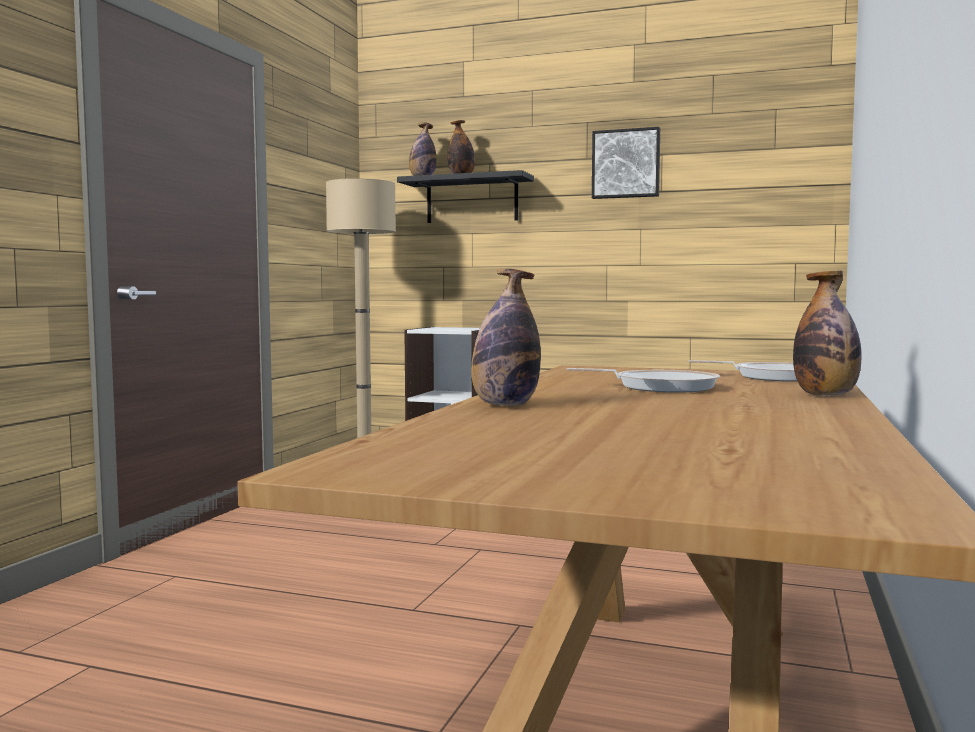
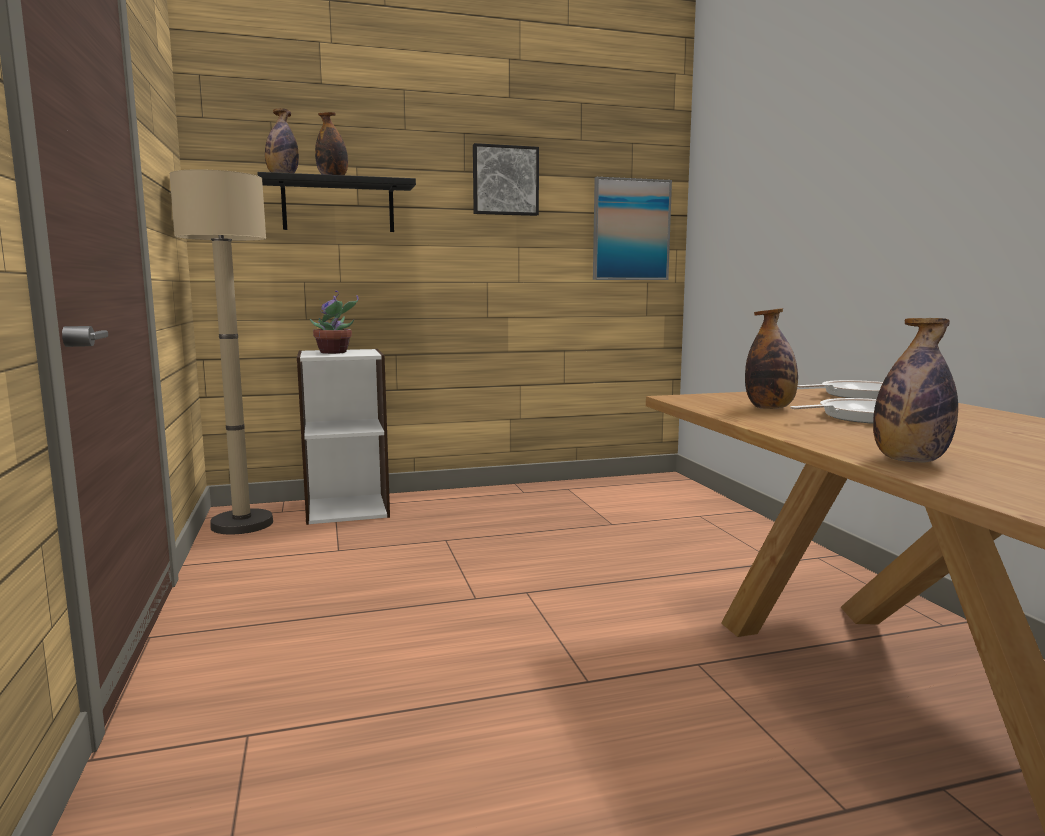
camera: 35 degrees left, 5 degrees up
bottle [793,271,862,395] -> bottle moved to [745,308,798,409]
none -> potted plant [310,290,359,354]
none -> picture [593,177,672,280]

